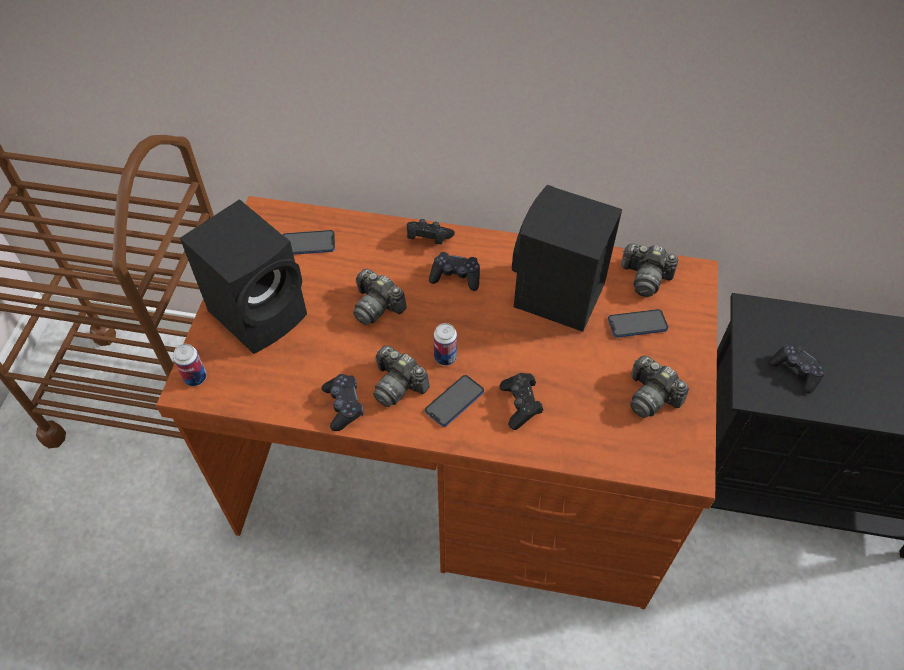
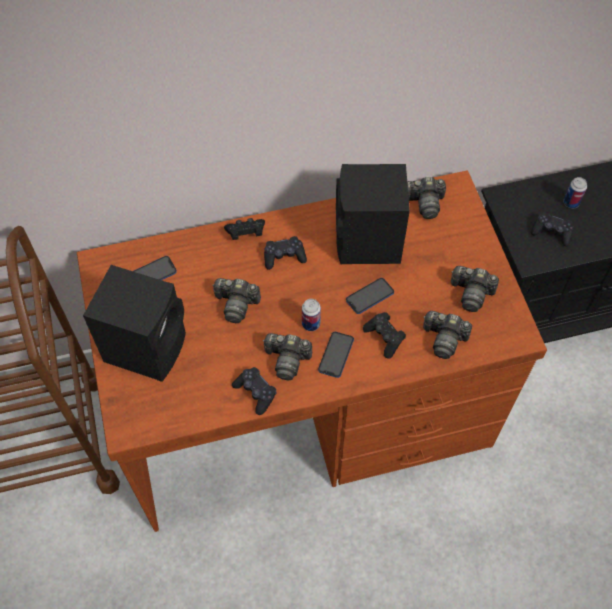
camera: 25 degrees left, 5 degrees up
can [173,344,207,386] -> can moved to [563,177,587,209]
phone [608,309,668,338] -> phone moved to [346,278,394,314]
none -> camera [423,311,472,359]

